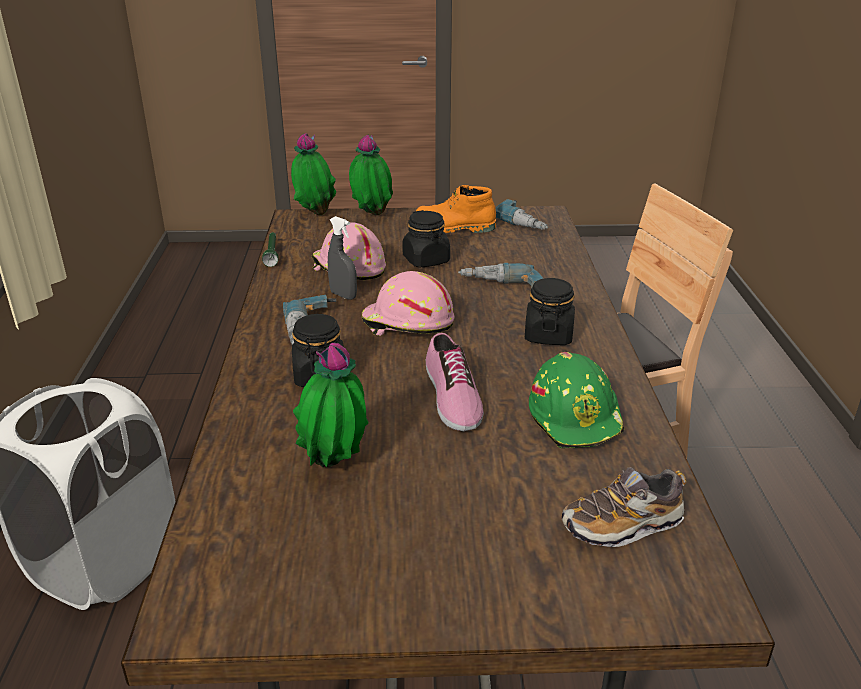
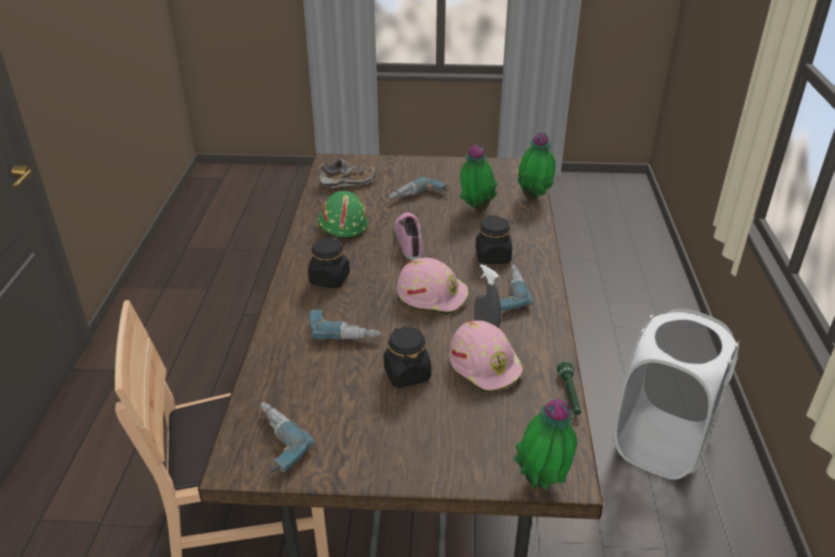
camera: 175 degrees left, 5 degrees up
potted plant [349,135,393,215] -> potted plant moved to [517,132,555,200]
orange boot [416,185,496,233] -> none
none -> power drill [388,176,449,200]

